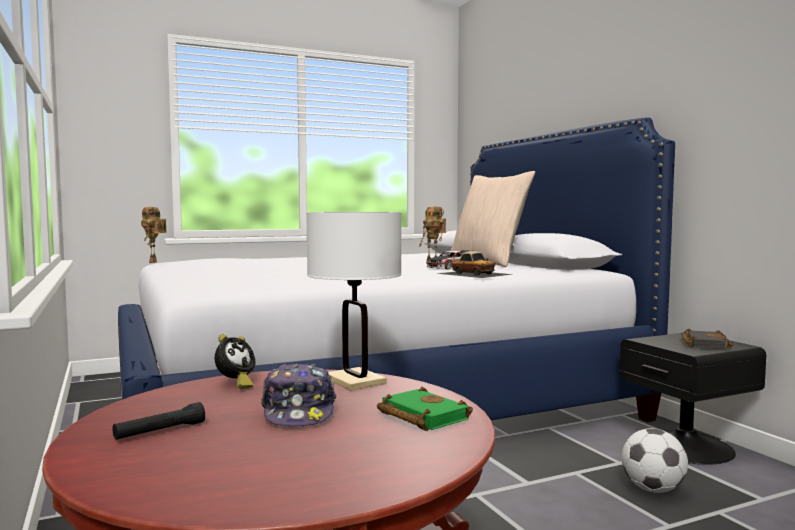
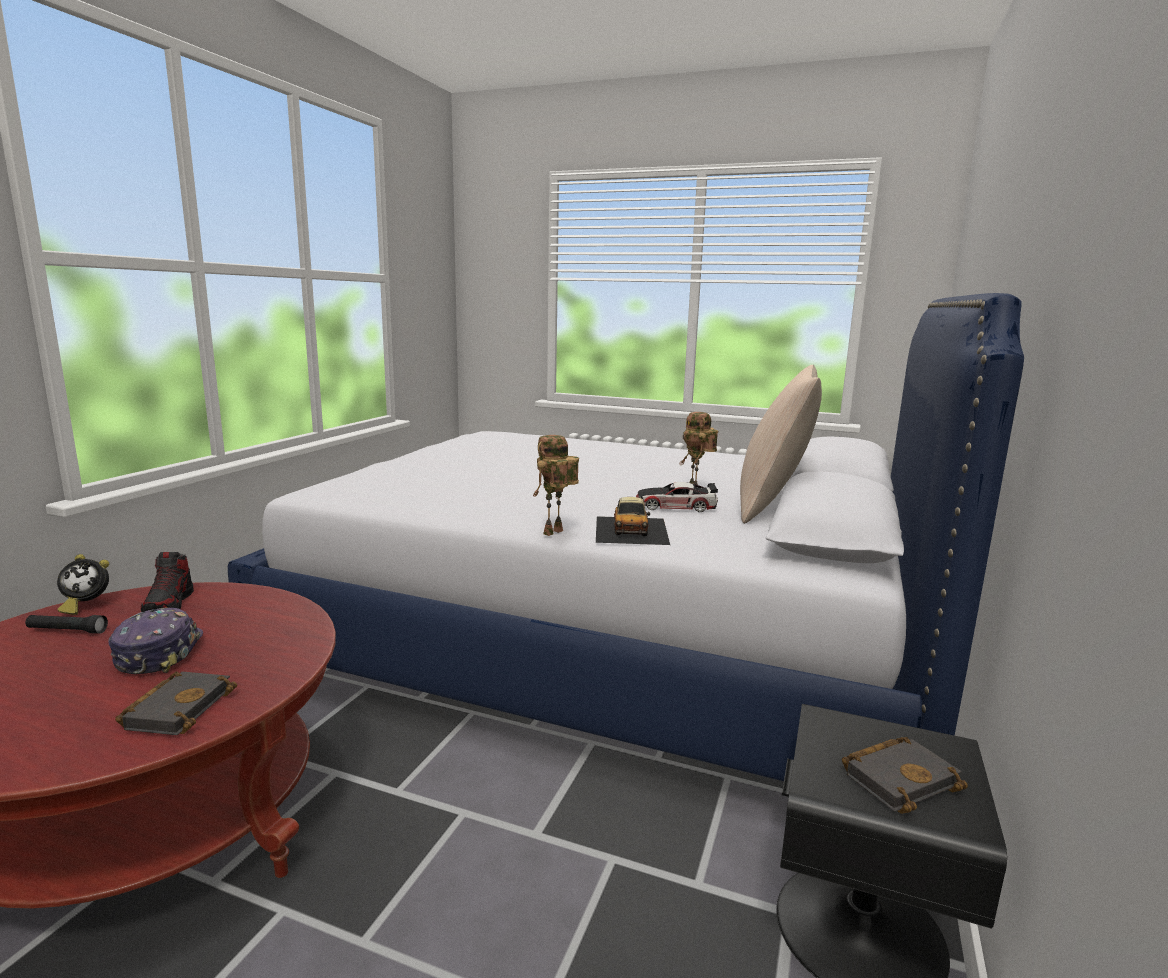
camera: 45 degrees right, 10 degrees up
toy robot [141,207,167,263] -> toy robot moved to [533,435,579,536]
alarm clock [214,334,255,389] -> alarm clock moved to [57,554,109,615]
cap [261,364,337,426] -> cap turned 135 degrees clockwise [108,607,203,674]
white table lamp [306,212,401,391] -> none
green book [377,387,473,431] -> black book [115,672,237,735]
football [622,428,688,493] -> none
none -> shoe [141,552,194,612]

